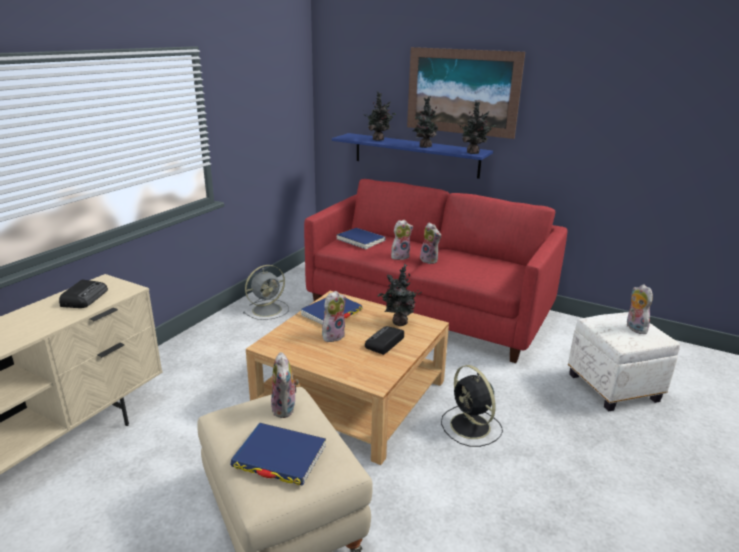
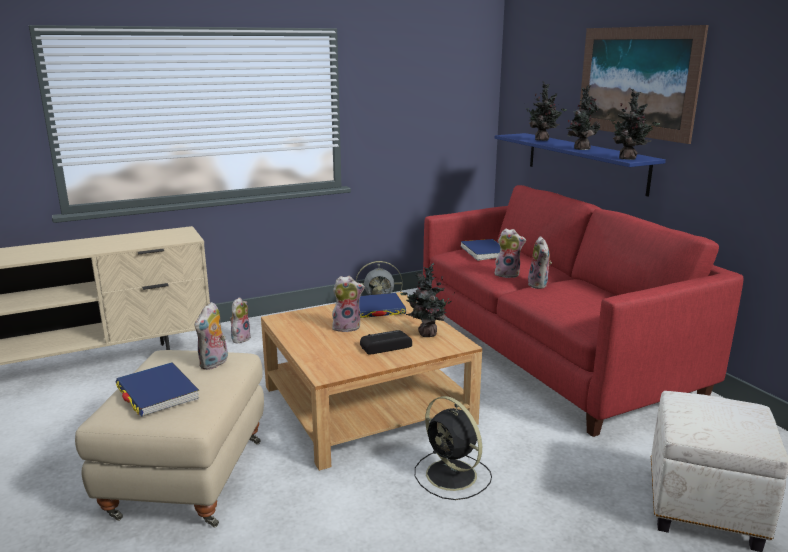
camera: 35 degrees right, 5 degrees down
radio [59,280,108,308] -> none
black fan [441,365,503,447] -> black fan turned 45 degrees counterclockwise [415,396,492,500]
plush toy [627,284,653,334] -> plush toy moved to [230,297,251,343]

